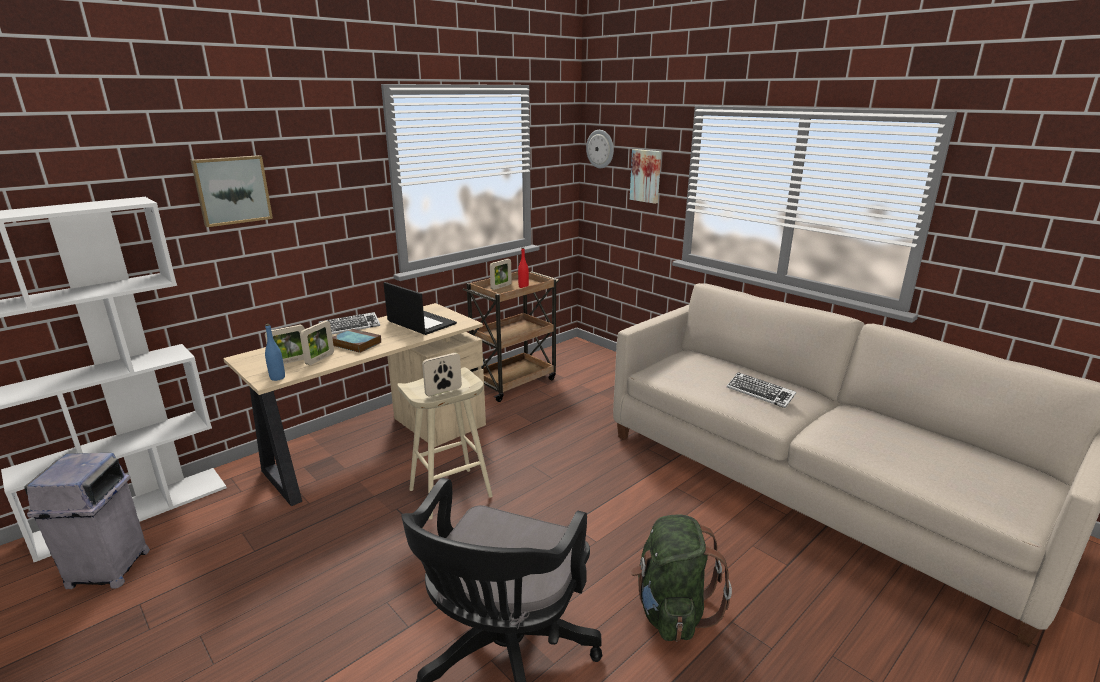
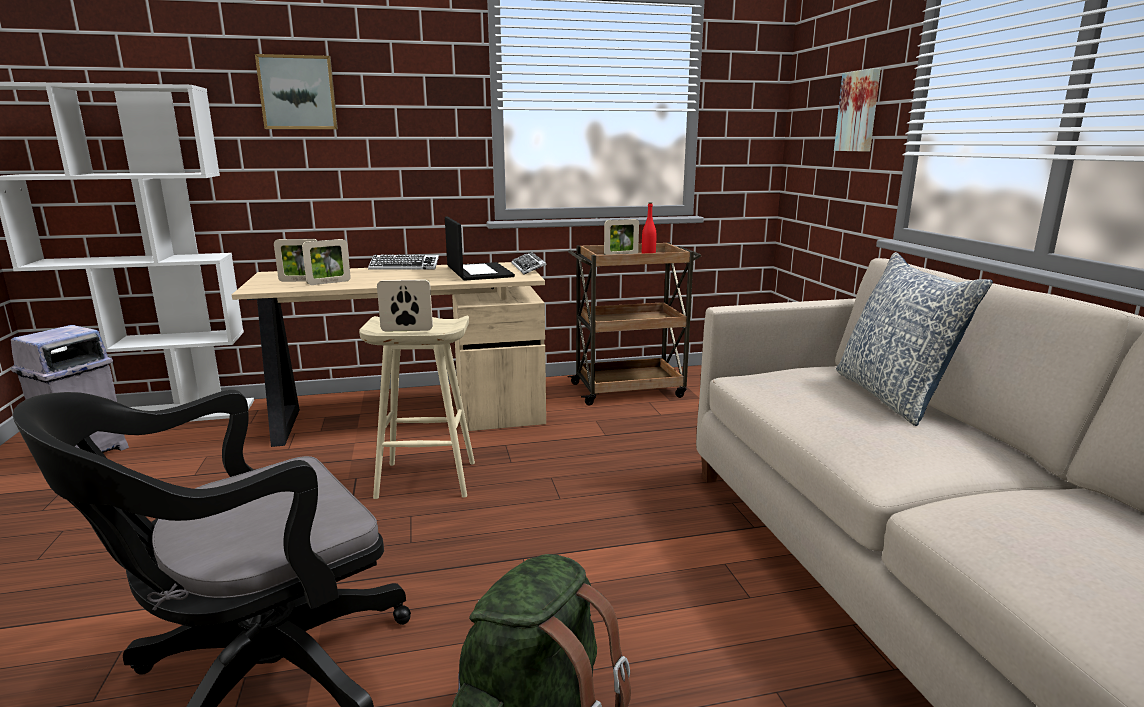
camera: 30 degrees right, 5 degrees down
blue bottle [265,324,285,381] -> none
book [332,329,381,353] -> none
wall clock [586,130,614,168] -> none
keyboard [727,372,796,408] -> keyboard moved to [512,252,546,275]
none -> pillow [836,252,993,426]

